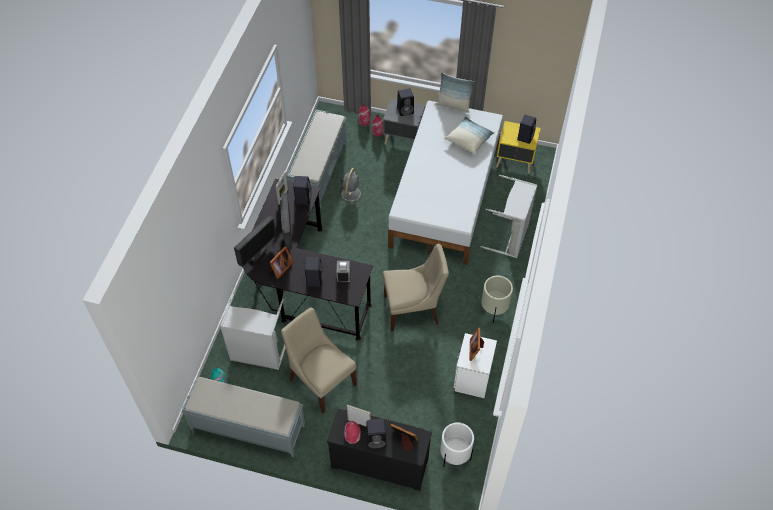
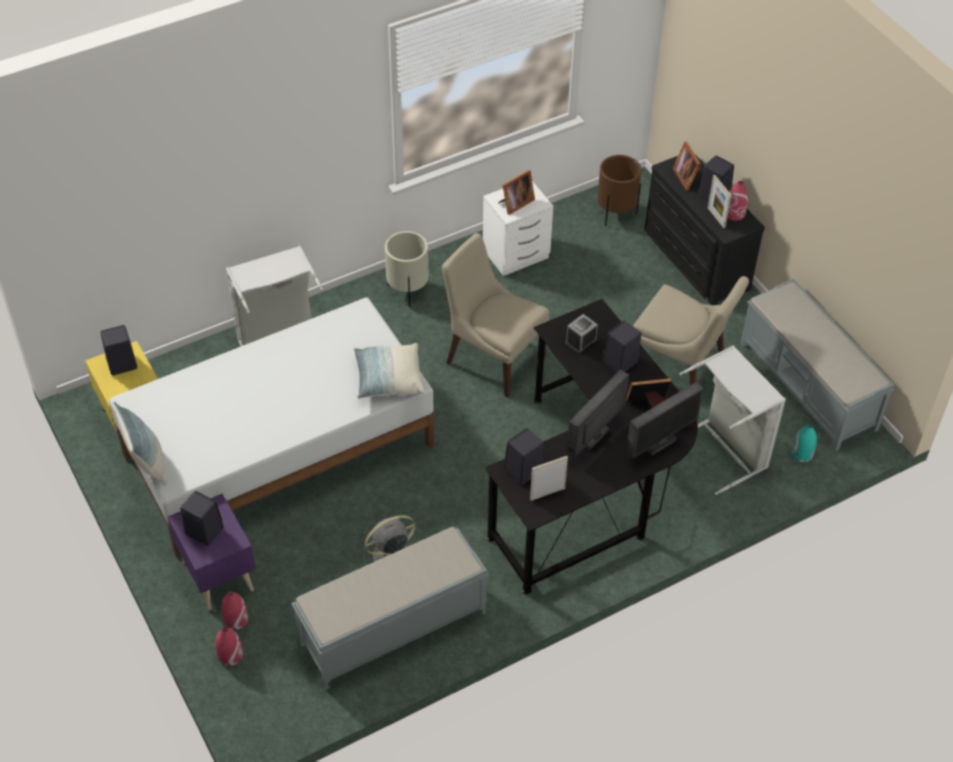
camera: 135 degrees left, 5 degrees down
monitor [234,215,276,267] -> monitor turned 150 degrees clockwise [626,382,704,458]
beige chair [281,308,357,413] -> beige chair turned 60 degrees counterclockwise [633,276,749,385]
grey nightstand [383,99,425,145] -> purple nightstand [168,494,256,611]
white planter [440,422,474,467] -> brown planter [597,155,641,226]
pillow [444,117,495,154] -> pillow moved to [354,343,425,399]

